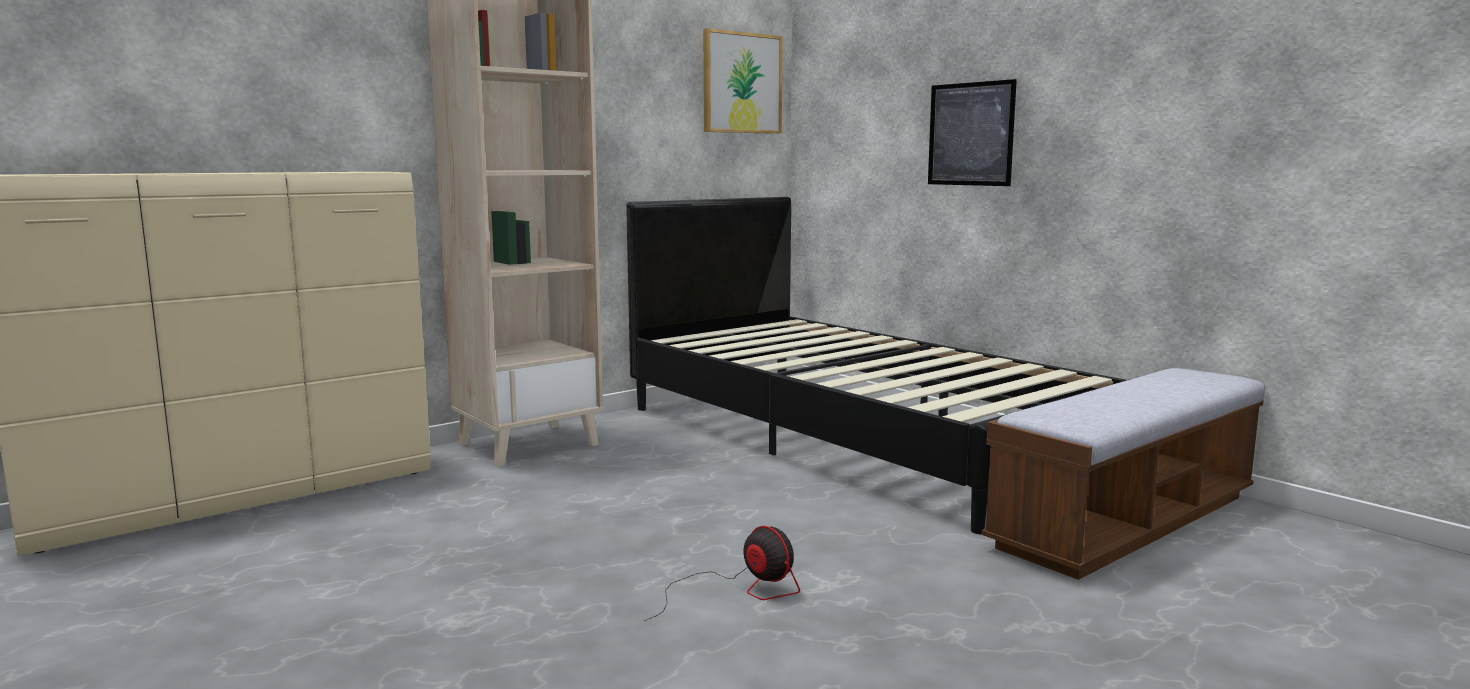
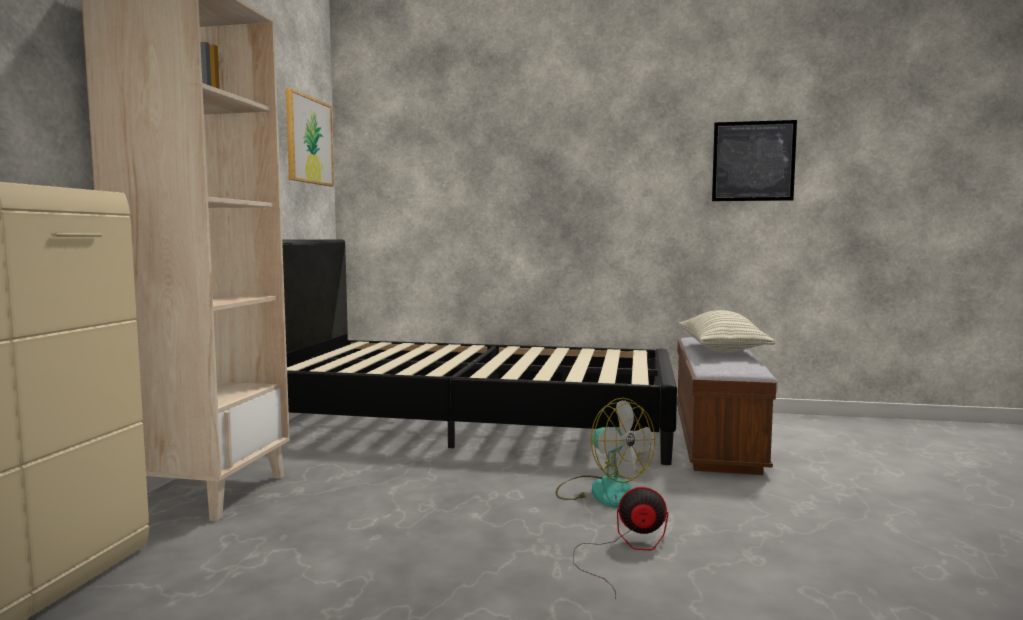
camera: 40 degrees left, 5 degrees down
picture [928,79,1017,186] -> picture moved to [712,120,797,201]
none -> fan [556,398,655,508]
none -> pillow [678,310,775,353]

